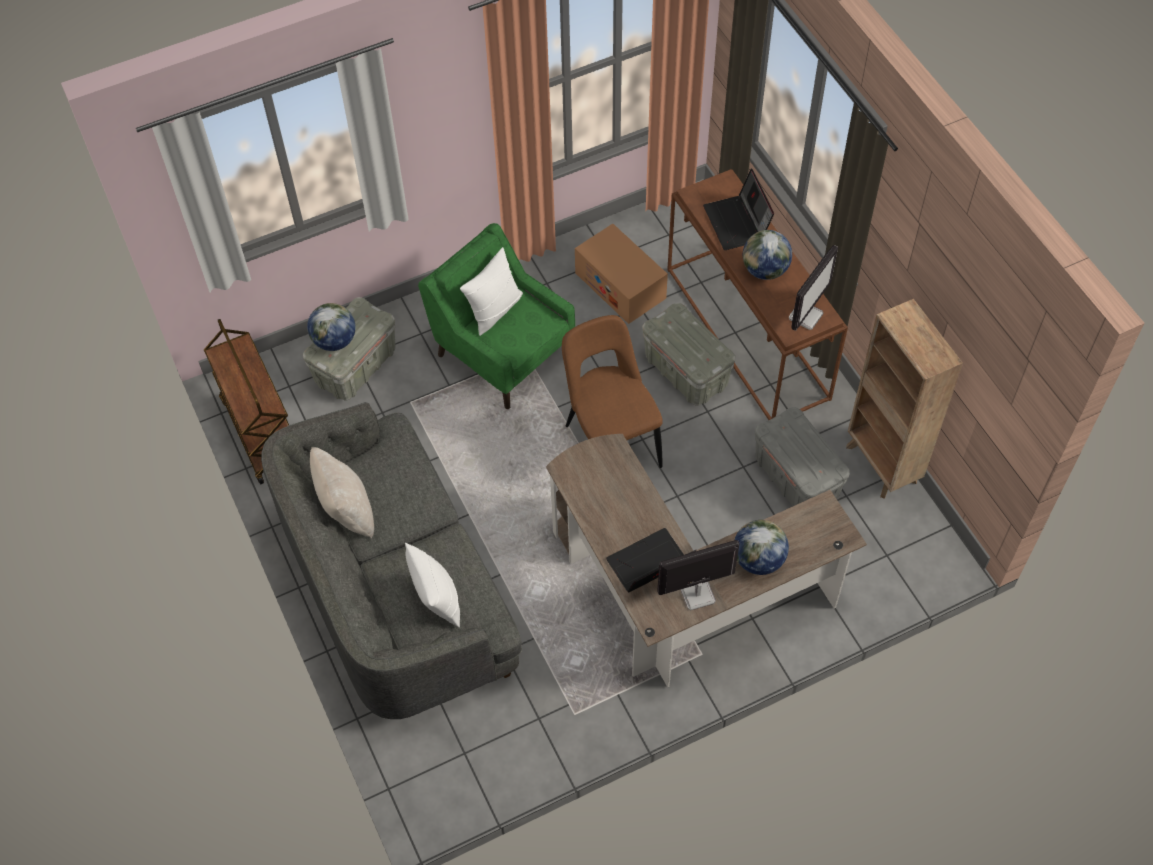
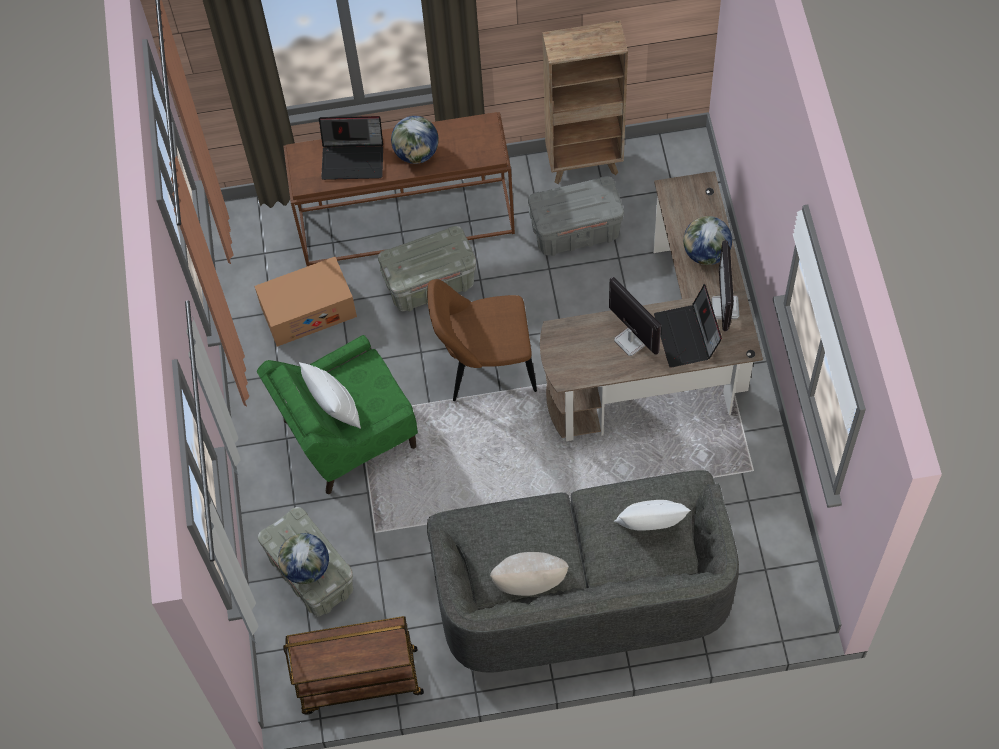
camera: 70 degrees left, 5 degrees up
monitor [789,245,838,331] -> monitor moved to [609,277,661,356]

